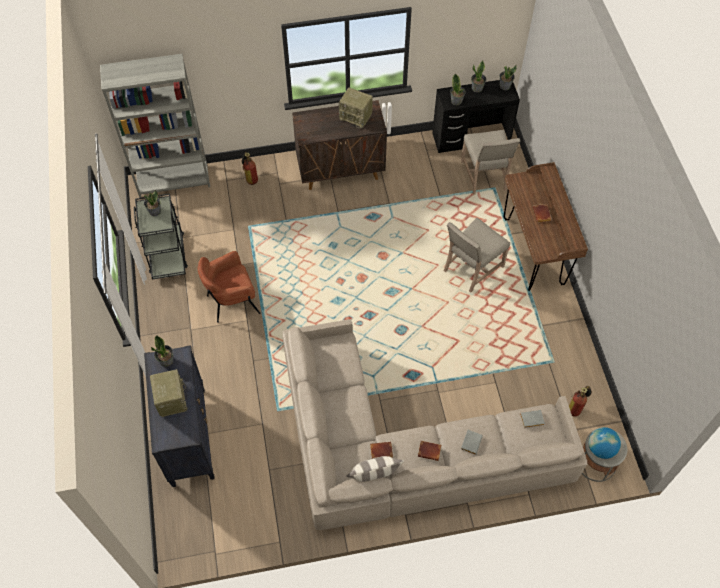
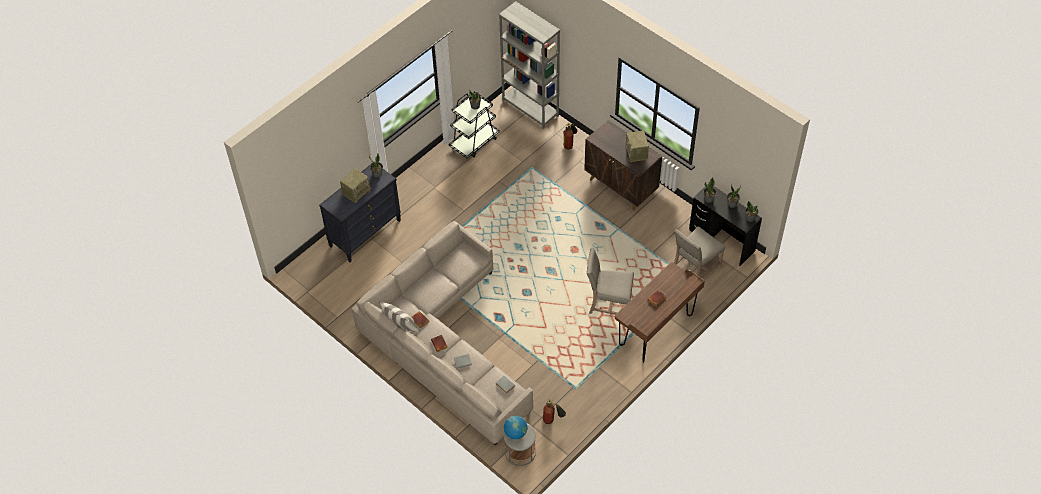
camera: 55 degrees right, 5 degrees down
brown armchair [198,251,260,323] -> none

